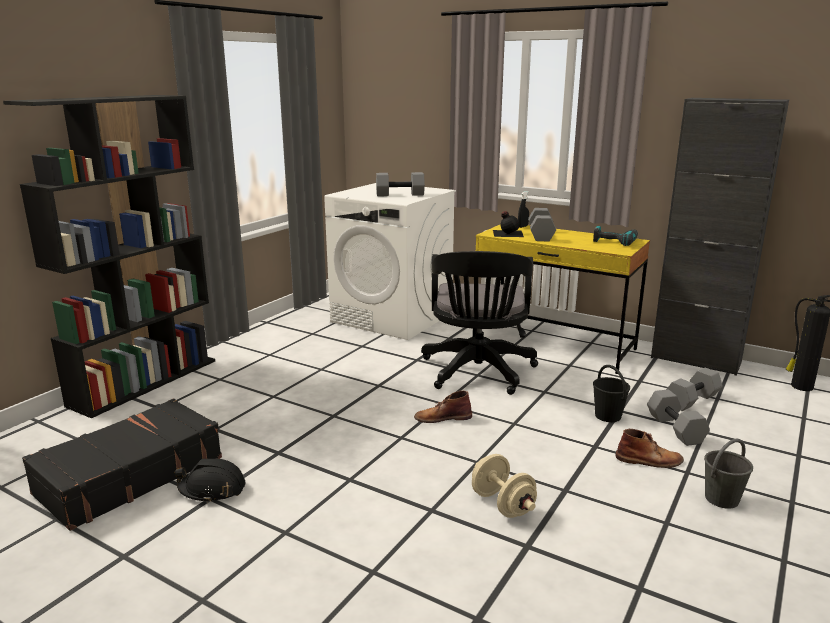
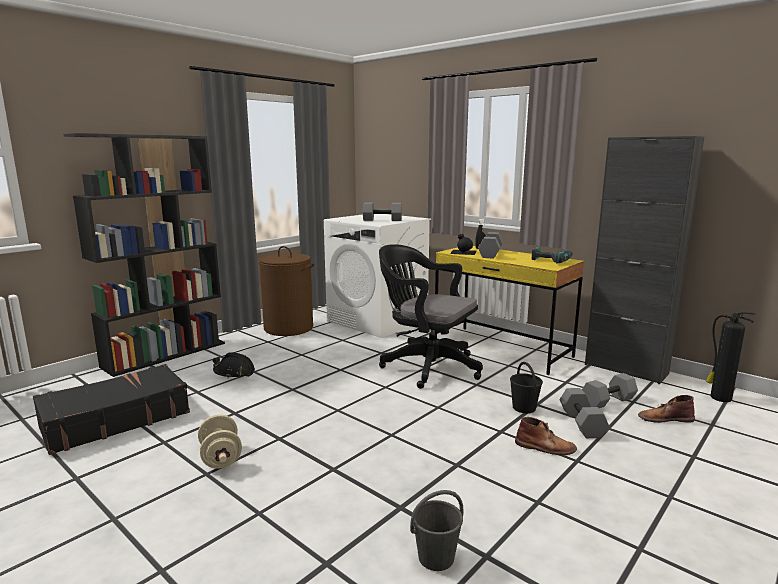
camera: 10 degrees right, 5 degrees down
black hard hat [175,459,245,503] -> black hard hat moved to [212,353,255,378]
brown boot [414,391,472,423] -> brown boot moved to [638,395,695,423]
black office chair [421,251,538,395] -> black office chair turned 105 degrees clockwise [379,244,483,389]
beige dumbbell [472,454,537,518] -> beige dumbbell moved to [198,414,242,469]
grey bucket [704,439,753,509] -> grey bucket moved to [410,490,463,571]
none -> brown laundry basket [258,246,314,336]

